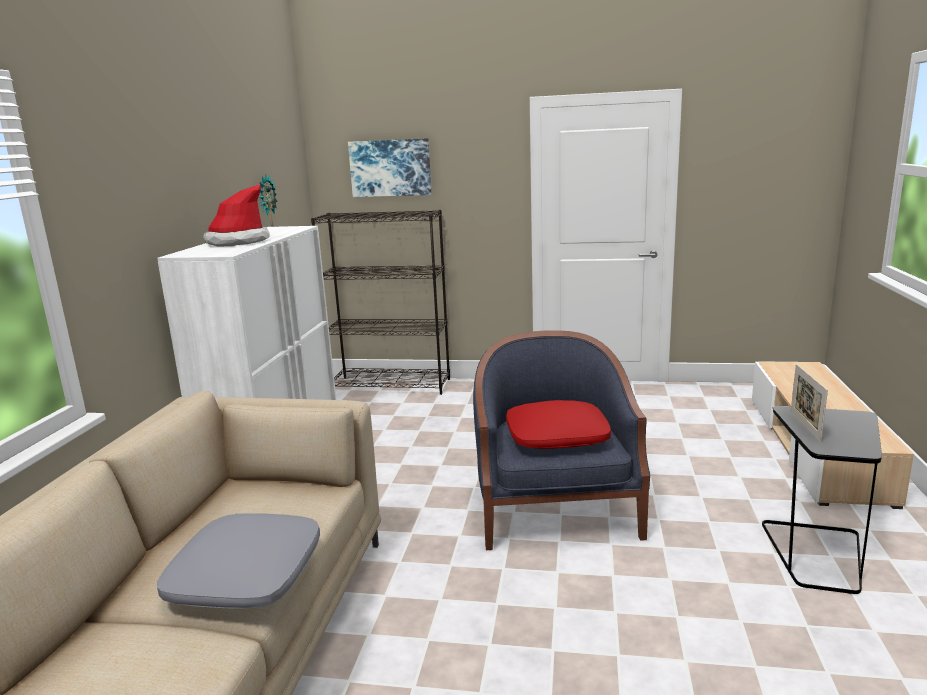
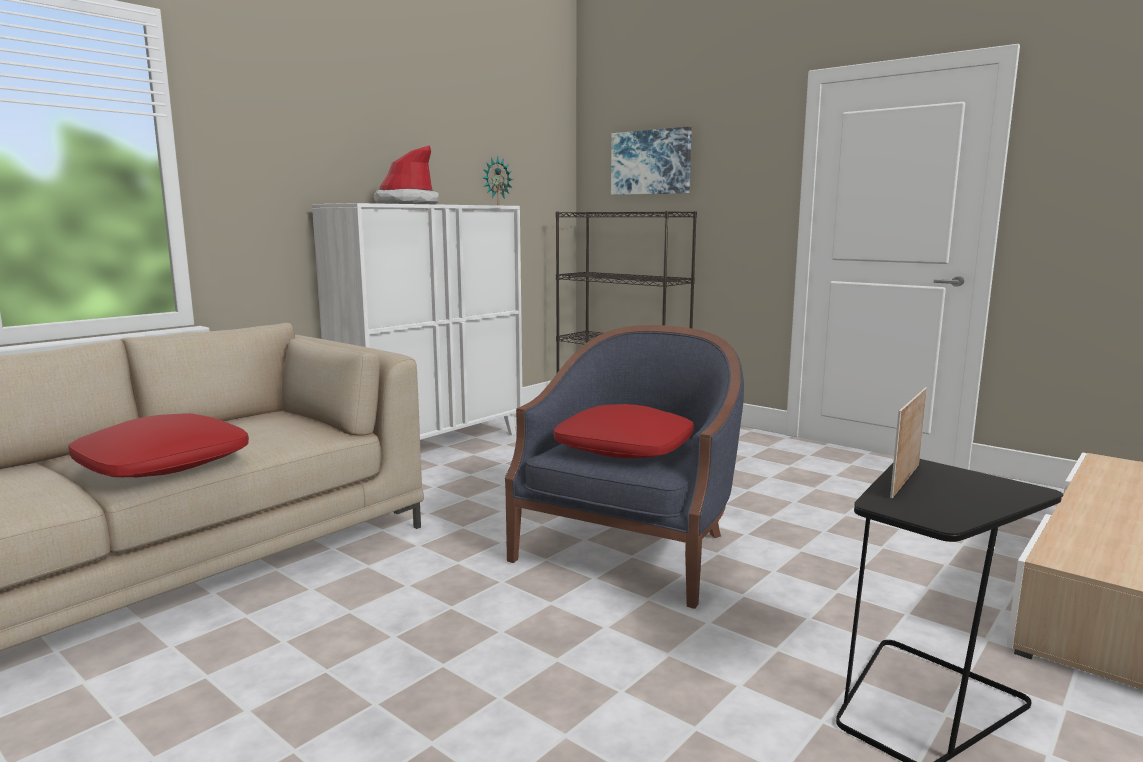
camera: 30 degrees right, 5 degrees down
grey pillow [157,513,320,609] -> red pillow [69,413,249,477]

